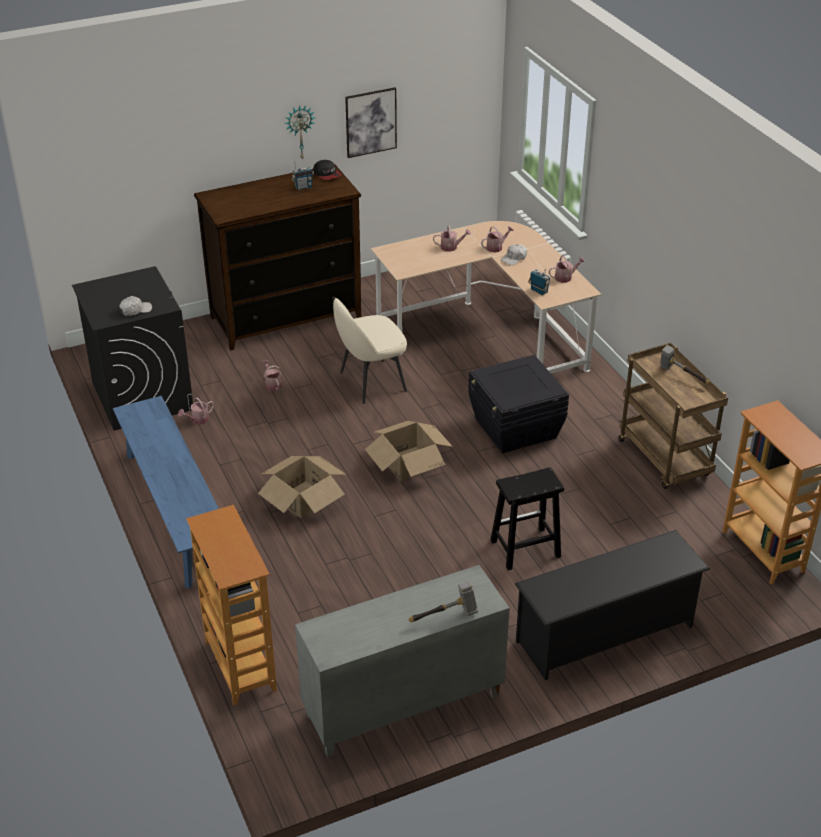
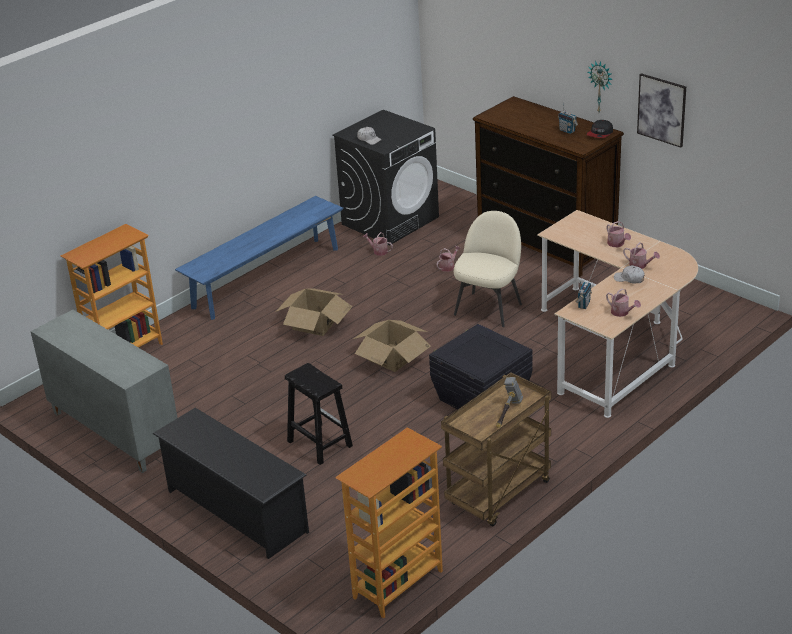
camera: 70 degrees right, 5 degrees down
beige chair [333,298,407,404] -> beige chair turned 75 degrees clockwise [454,211,522,327]
hammer [408,581,478,622] -> none

